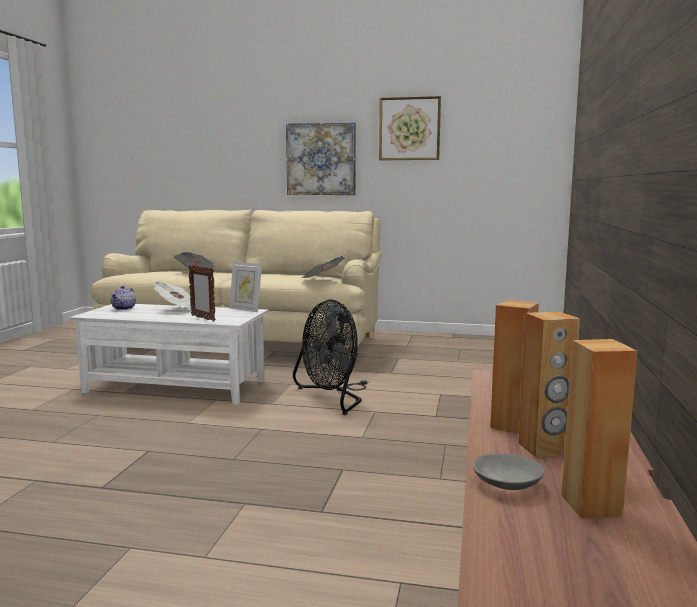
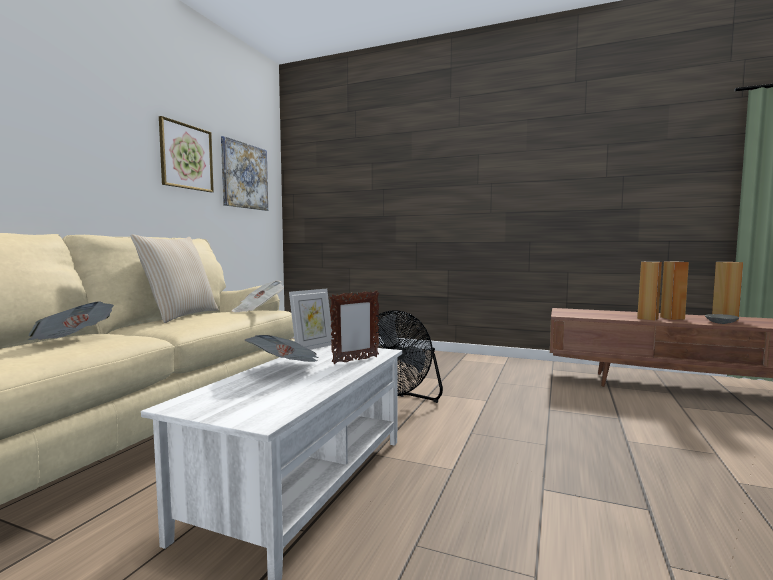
camera: 80 degrees left, 5 degrees down
teapot [111,286,136,310] -> none
picture [286,122,356,195] -> picture moved to [221,136,268,211]
none -> beige pillow [131,234,219,323]

